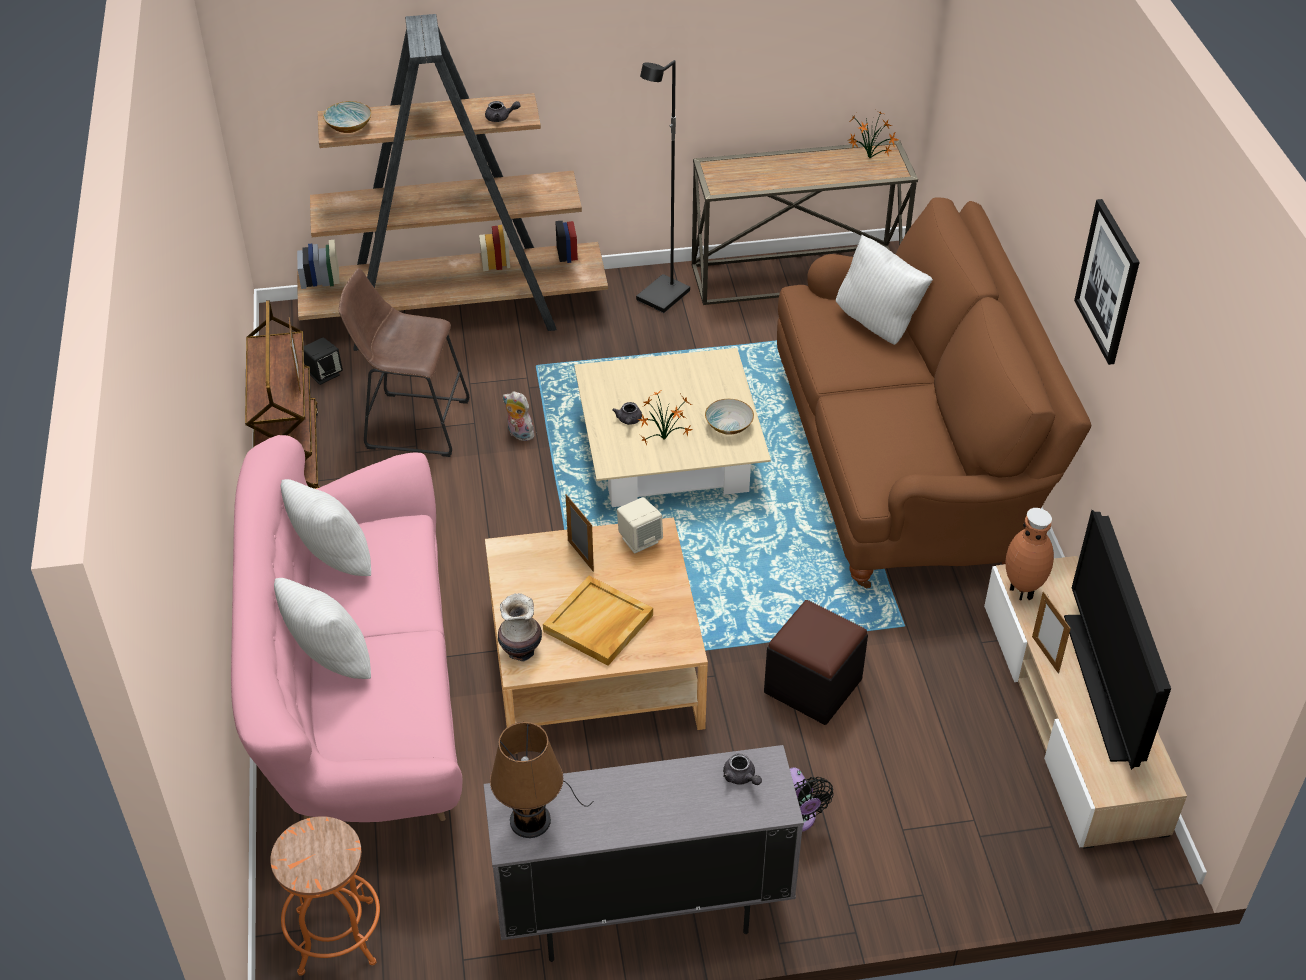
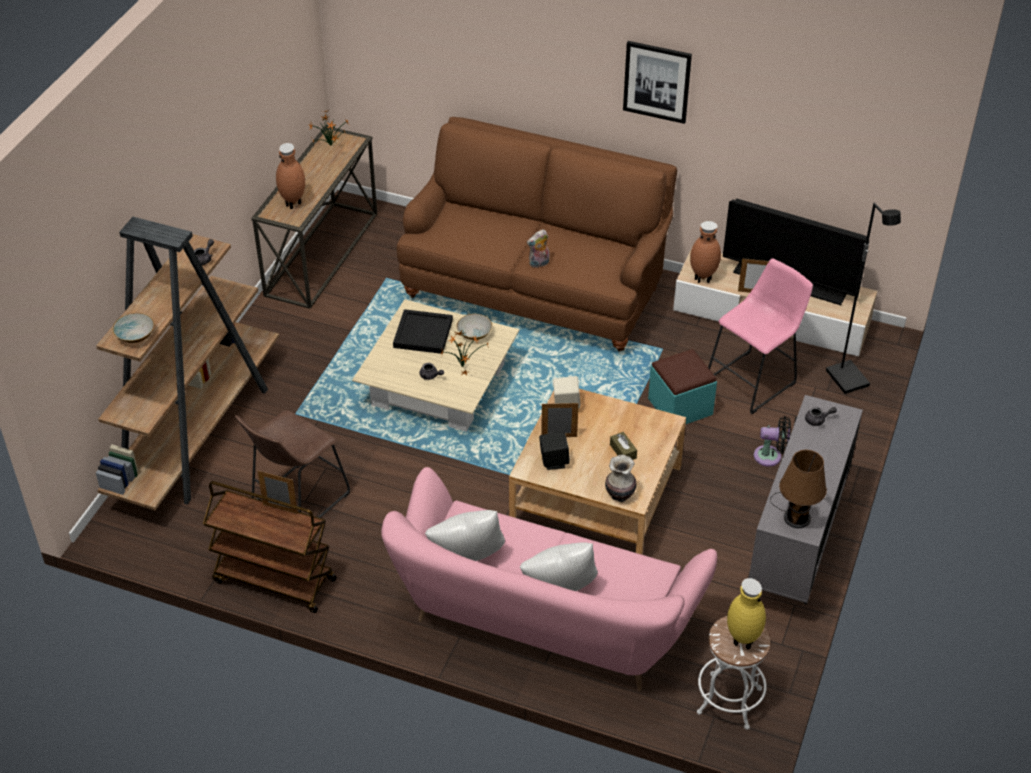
camera: 60 degrees left, 0 degrees up
orange stool [270,816,380,976] -> white stool [697,616,771,730]
black speaker [304,337,343,385] -> black speaker moved to [539,431,570,470]
plush toy [503,391,537,441] -> plush toy moved to [527,229,549,268]
beige tray [543,576,653,666] -> brown tissue box [610,432,637,460]
black floor lamp [636,60,690,313] -> black floor lamp moved to [826,203,901,394]
black ottoman [764,600,868,725] -> turquoise ottoman [648,349,717,424]
white pillow [836,235,933,345] -> none
none -> brown vase [276,143,305,209]
none -> black tray [393,309,453,354]
none -> pink stool [708,259,813,414]
none -> yellow vase [727,578,766,650]

